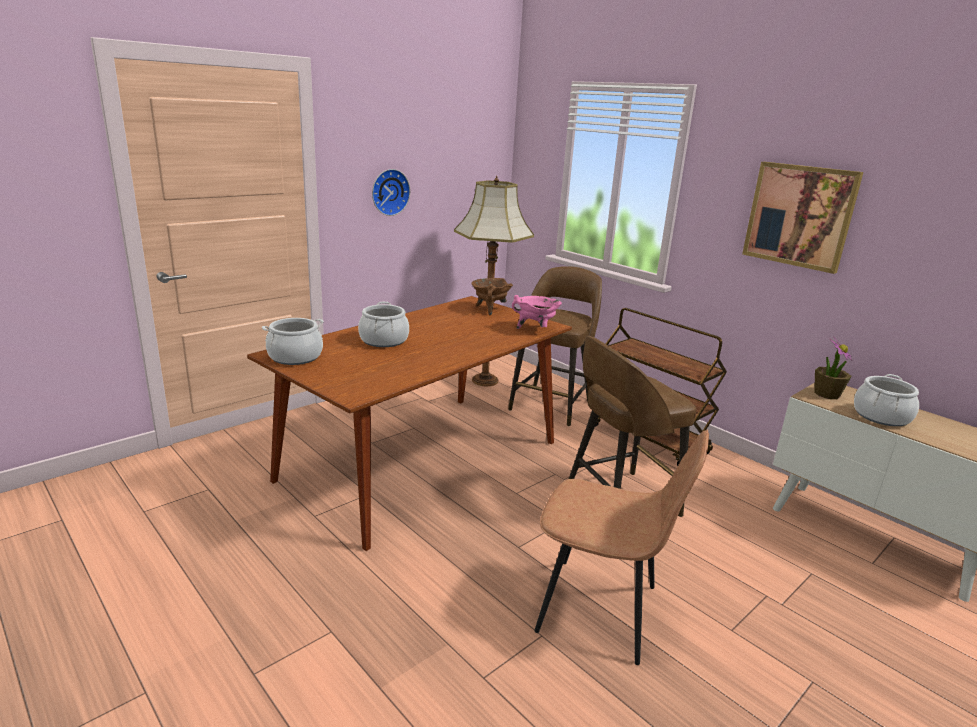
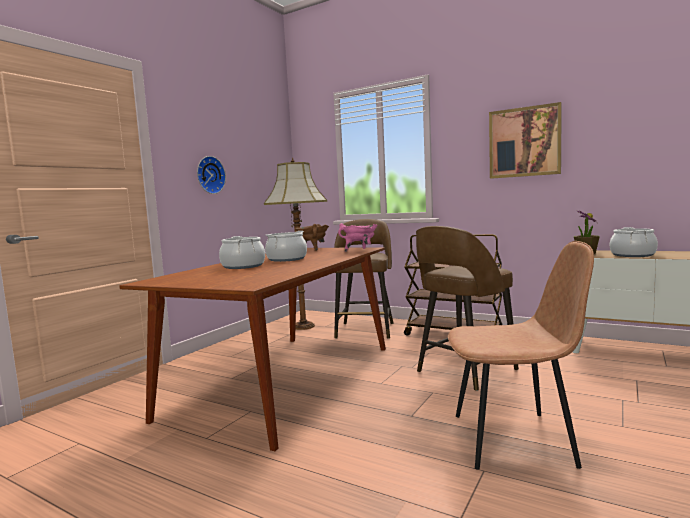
camera: 15 degrees left, 15 degrees down
cooking pot [262,318,324,365] -> cooking pot moved to [265,231,307,262]

